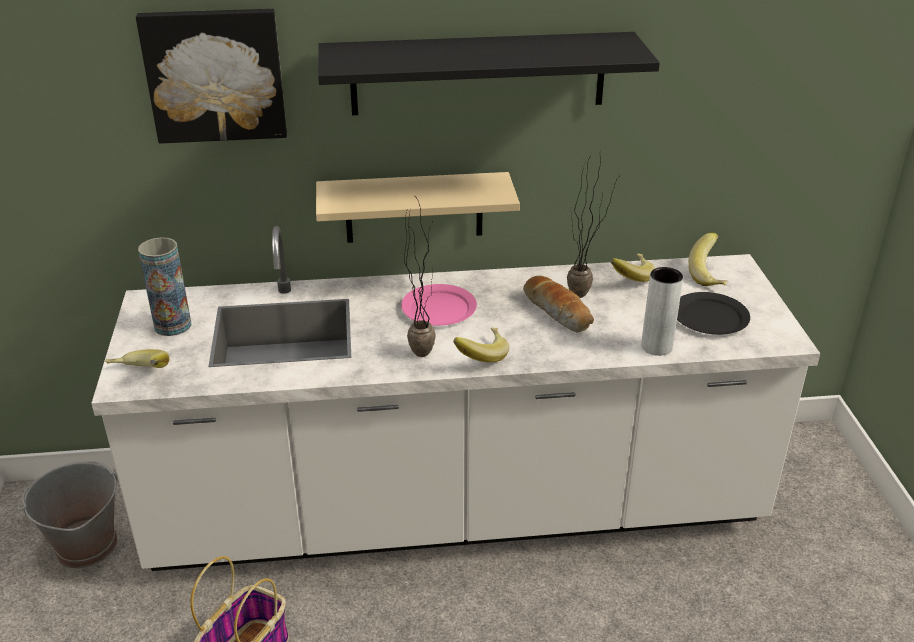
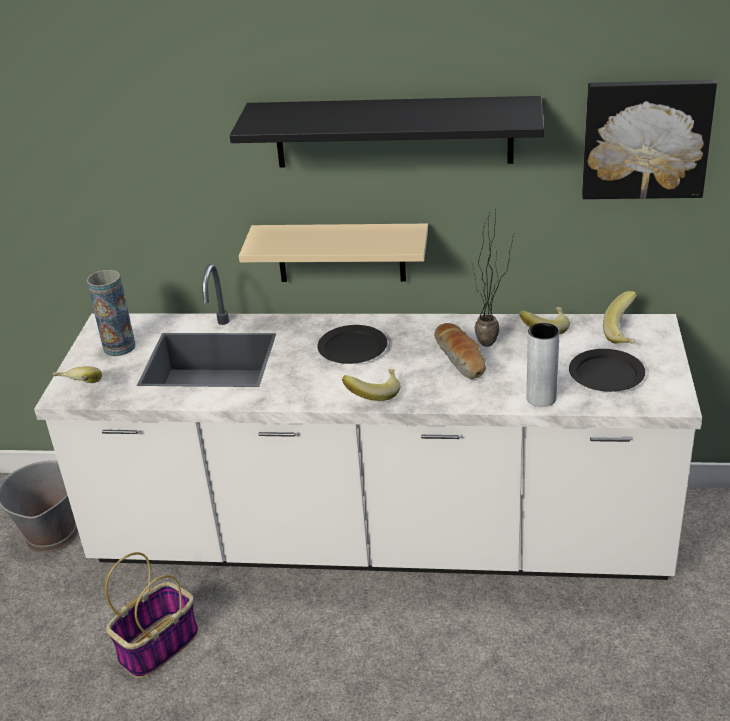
camera: 15 degrees right, 0 degrees up
picture [136,9,287,144] -> picture moved to [582,80,717,199]
pink plate [401,284,477,326] -> black plate [318,325,387,364]
potted plant [404,199,436,357] -> none

